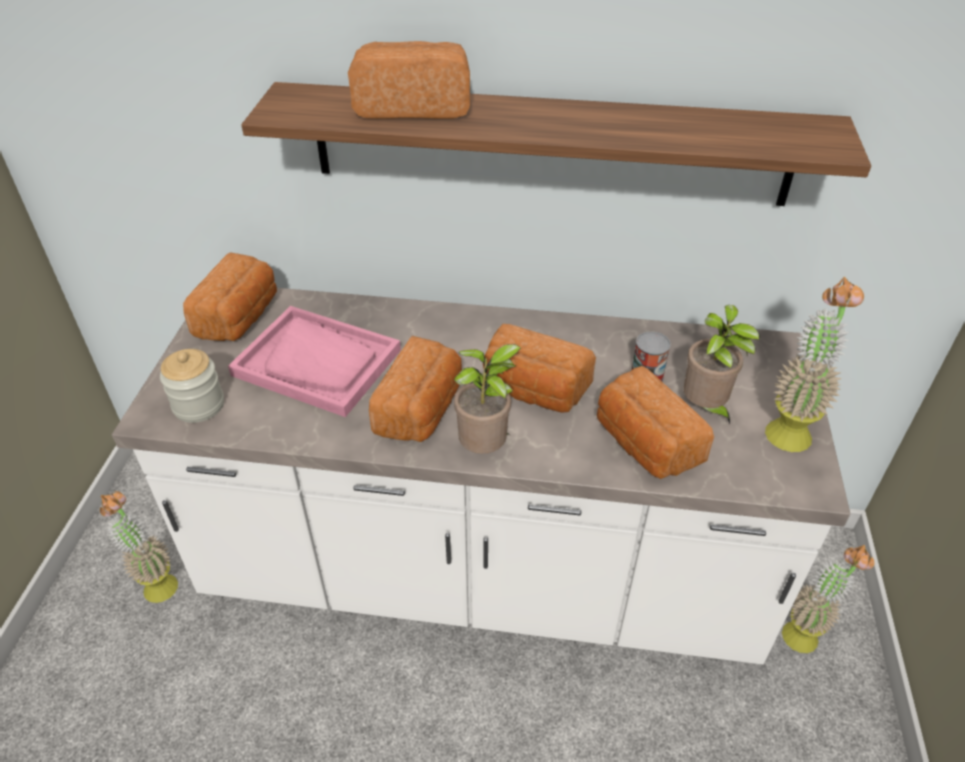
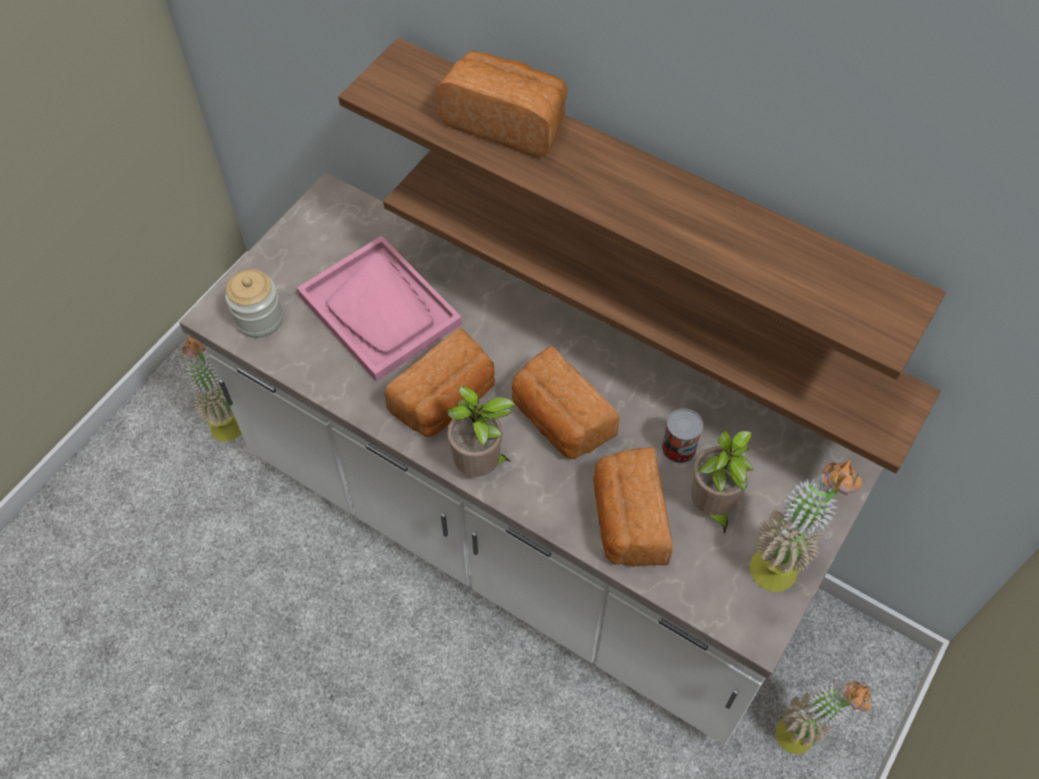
camera: 25 degrees right, 15 degrees up
bread [183,252,277,341] -> none
none -> shelf [383,150,940,473]

